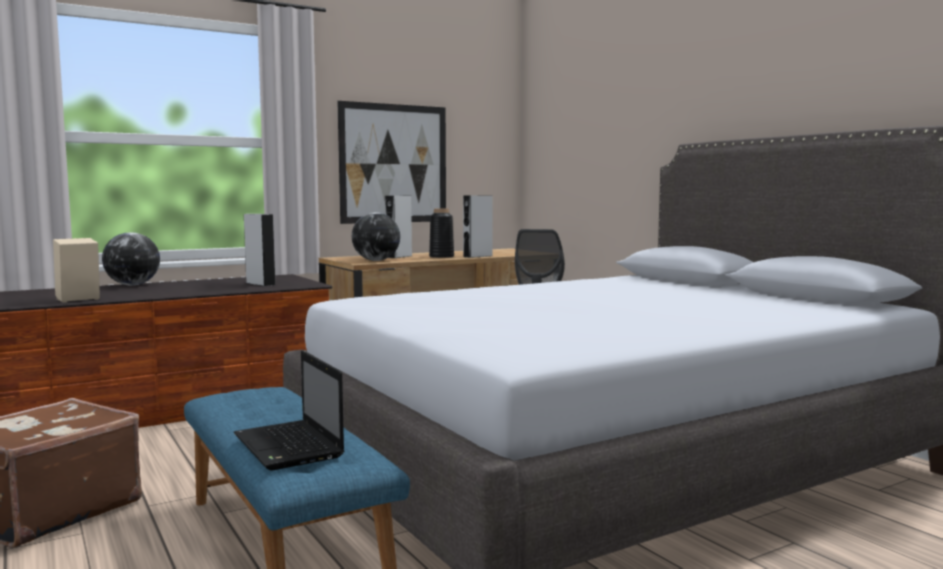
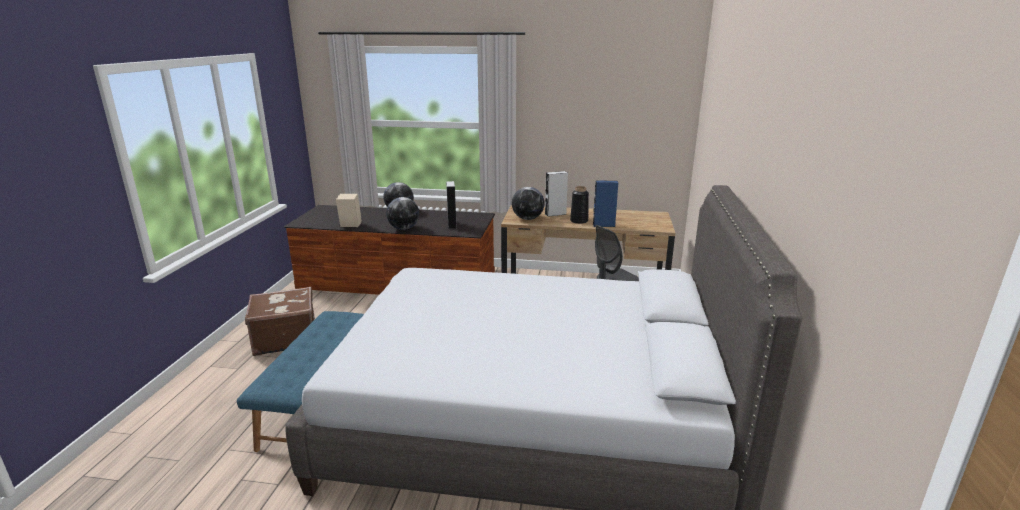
camera: 40 degrees right, 15 degrees up
laptop [234,351,344,470] -> none
picture [337,101,446,224] -> none
grey speaker [463,195,492,258] -> blue speaker [593,181,618,227]
none -> globe [386,197,419,230]

